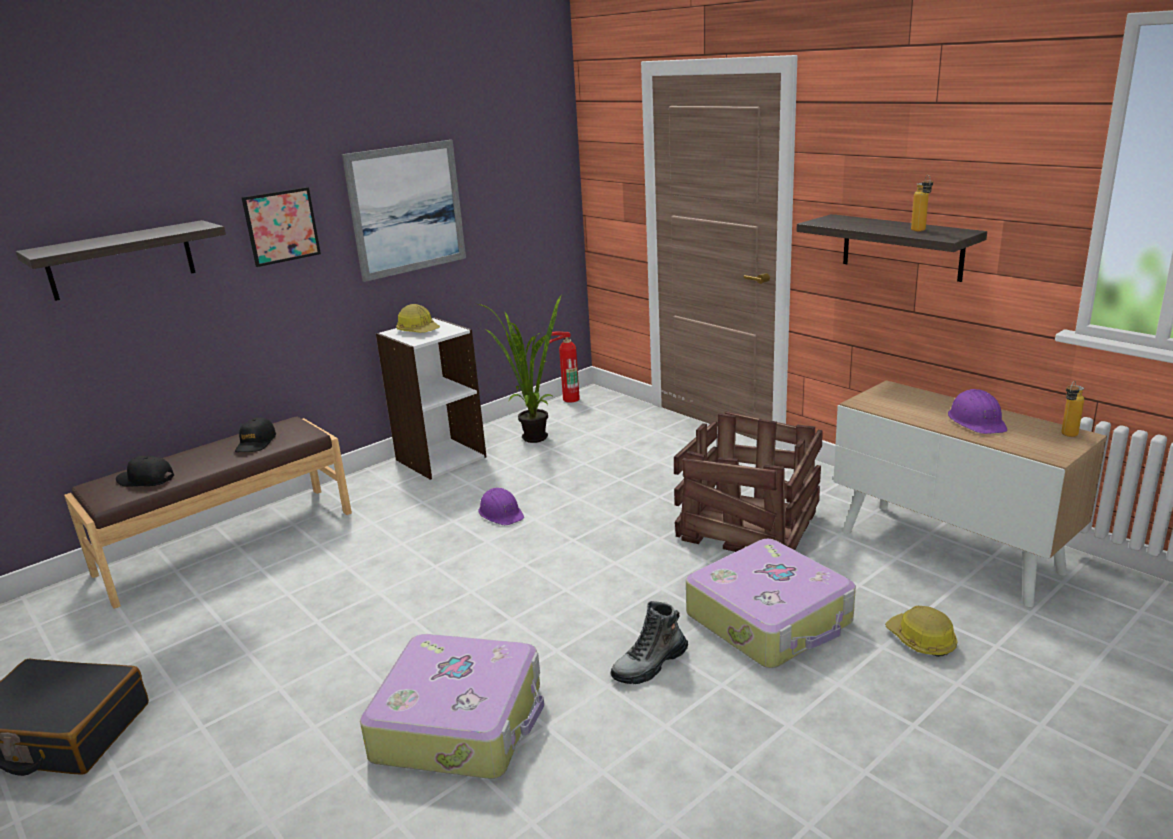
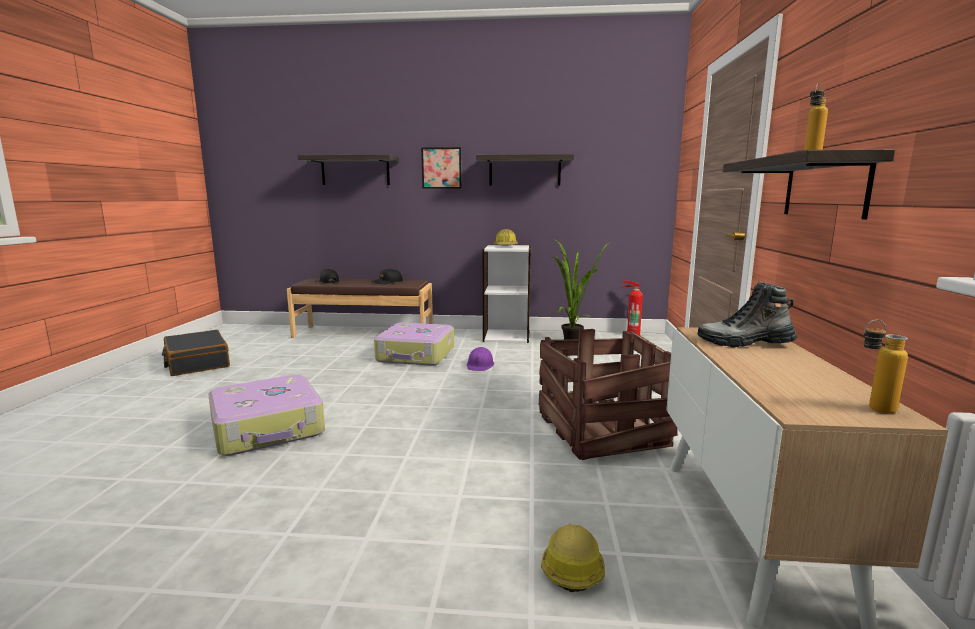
camera: 45 degrees right, 10 degrees down
picture [342,140,466,282] -> shelf [476,154,574,186]
boot [611,601,688,684] -> boot moved to [698,281,797,348]
suitcase [686,539,856,668] -> suitcase moved to [374,323,454,366]
purple hard hat [948,389,1008,434] -> none

